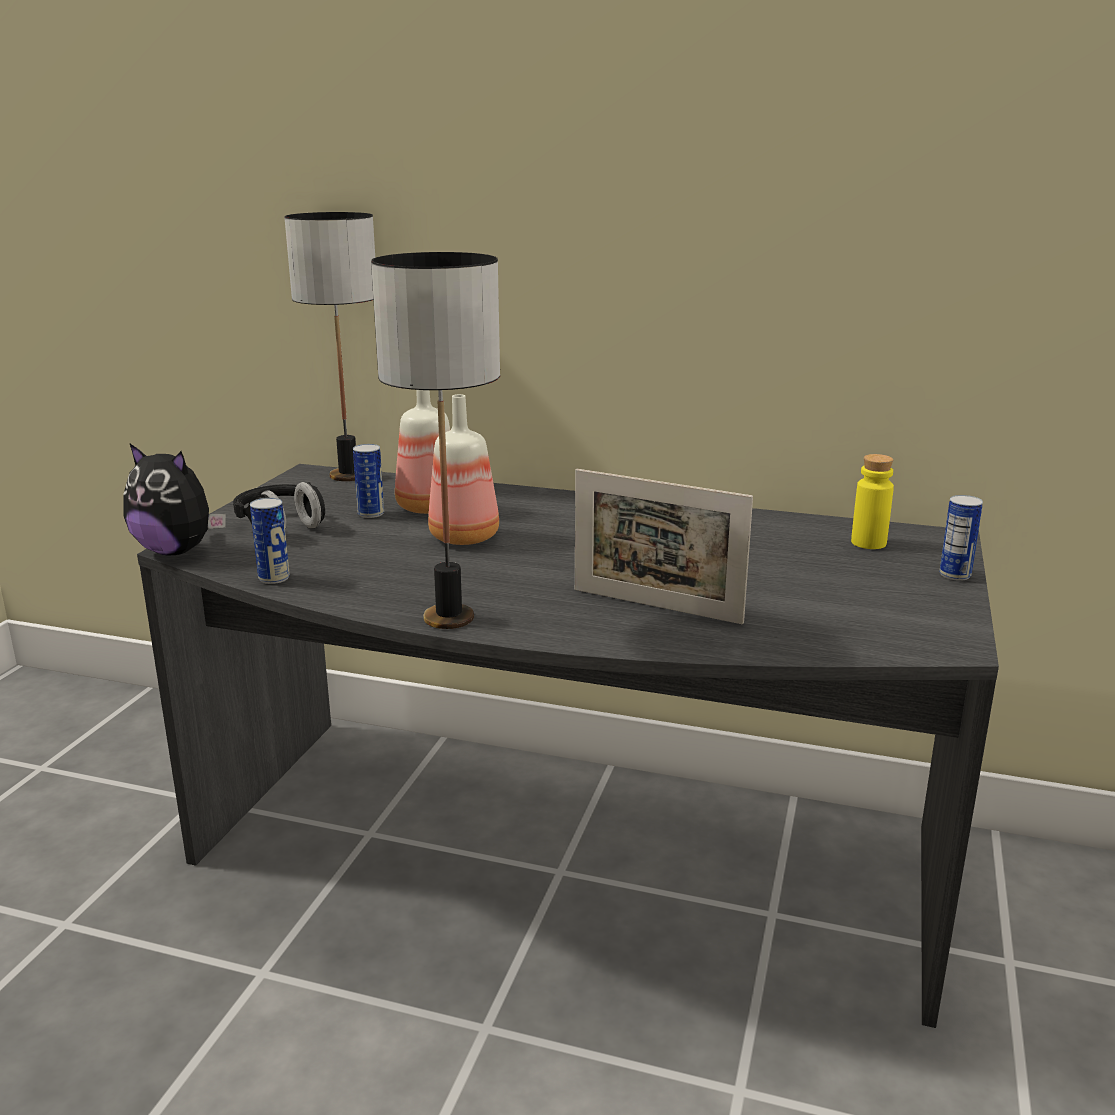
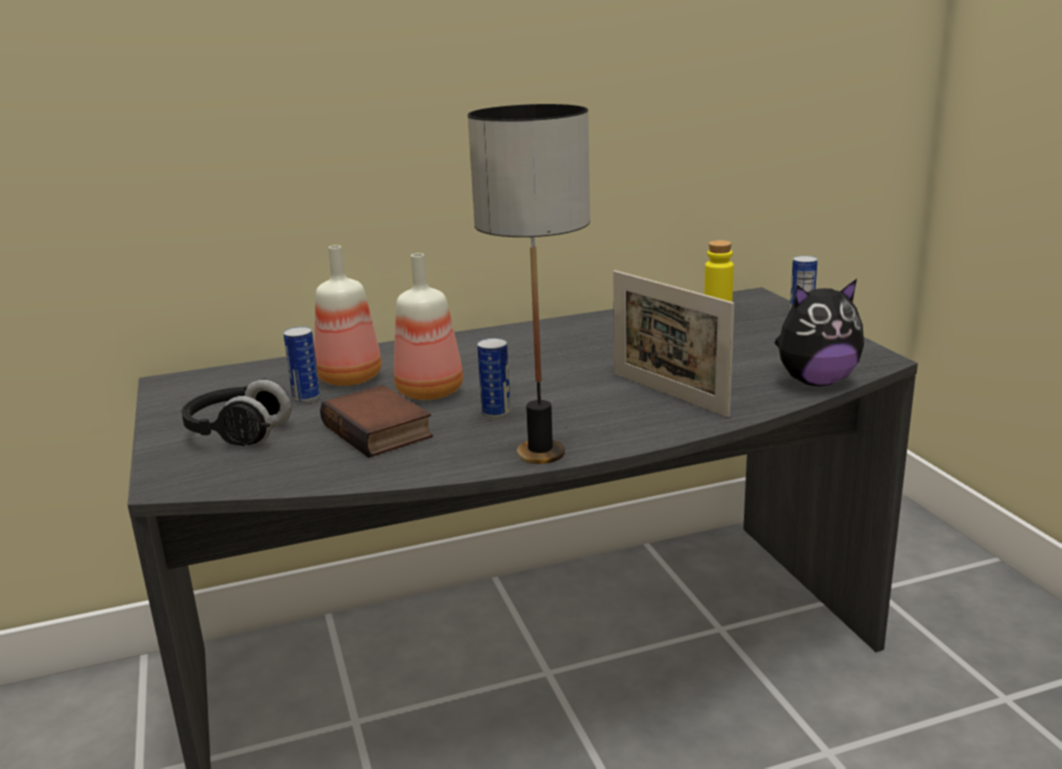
camera: 35 degrees left, 0 degrees up
plush toy [123,444,226,555] -> plush toy moved to [774,279,864,386]
can [250,498,290,584] -> can moved to [477,338,511,419]
table lamp [284,212,375,481] -> none
picture frame [575,469,753,624] -> picture frame turned 60 degrees clockwise [613,270,734,417]
none -> book [320,385,433,458]

